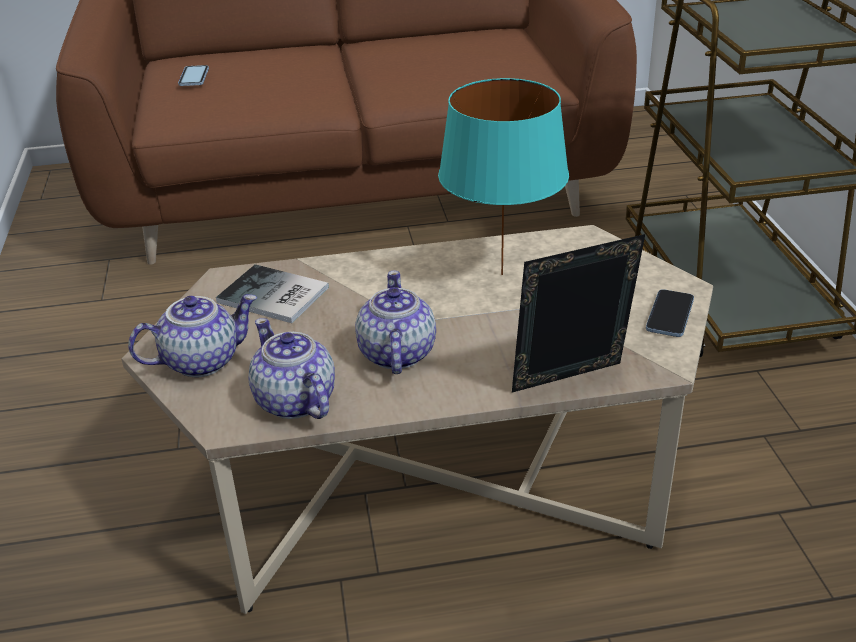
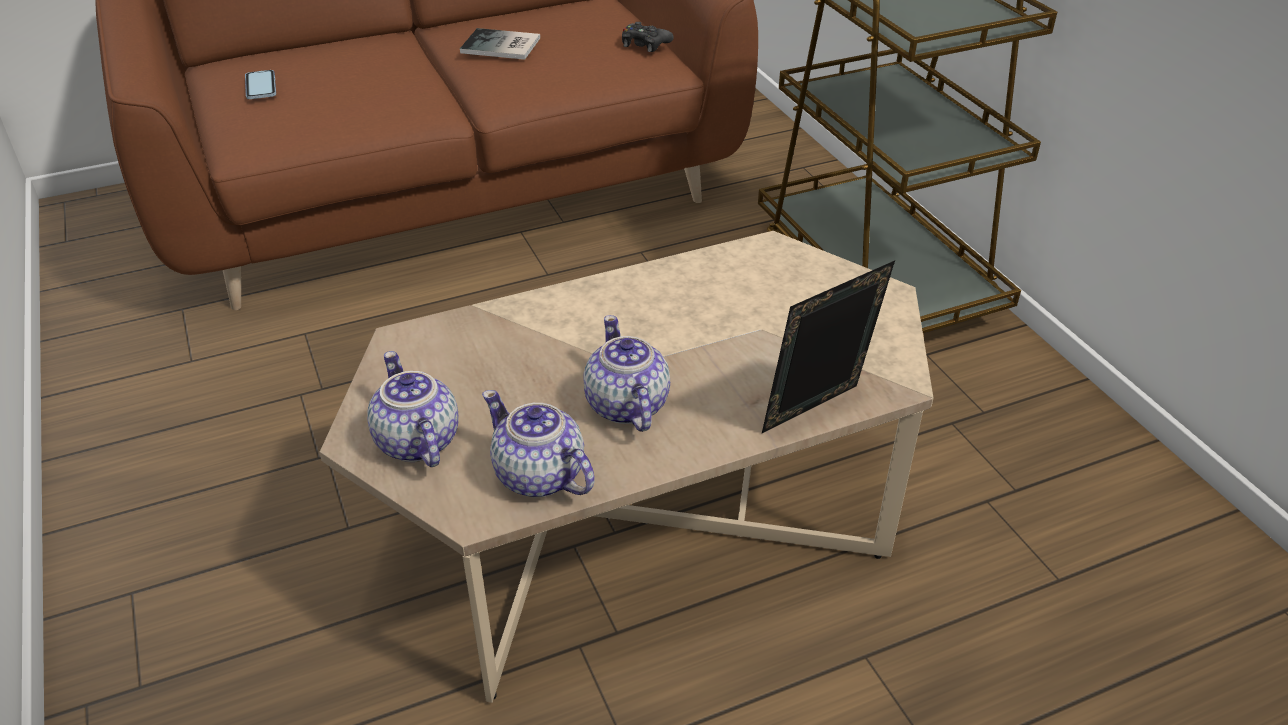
camera: 15 degrees left, 5 degrees up
teapot [128,294,257,377] -> teapot turned 75 degrees counterclockwise [367,351,459,467]
book [216,264,329,323] -> book moved to [460,28,540,60]
turquoise table lamp [438,78,569,275] -> none
phone [646,289,694,337] -> none
none -> black game controller [622,22,674,52]

